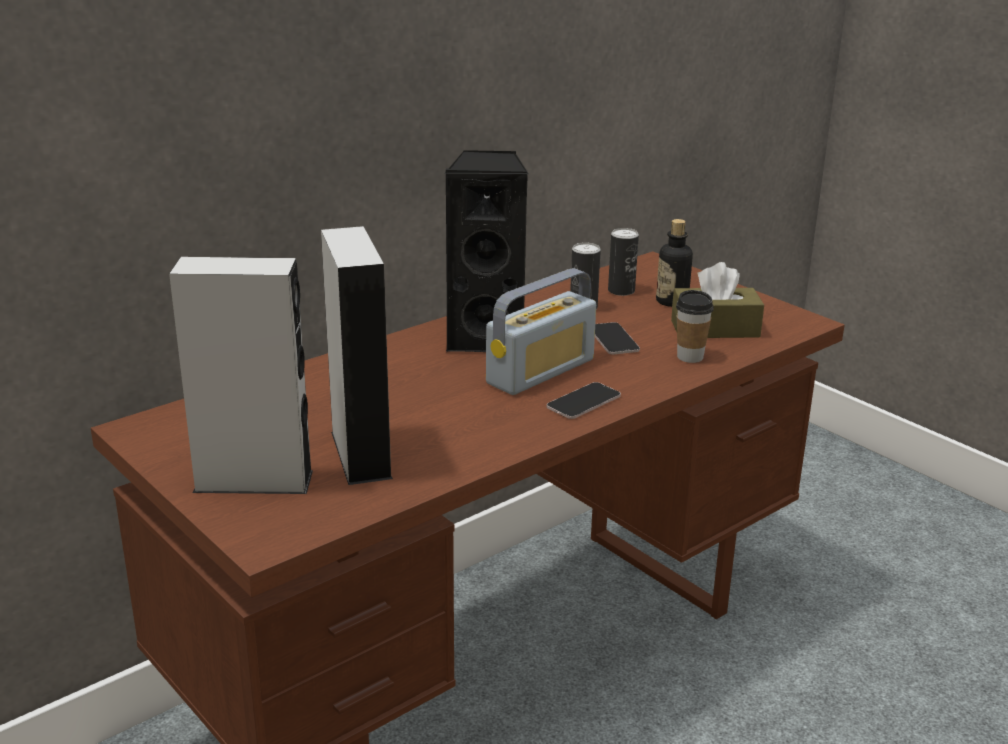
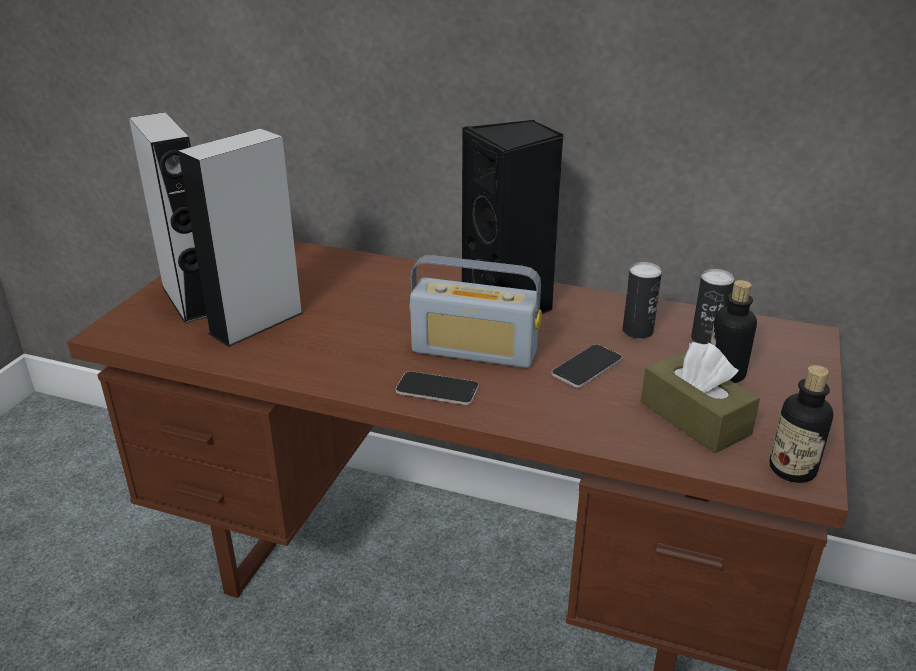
camera: 60 degrees right, 5 degrees up
cup [676,290,714,363] -> none
none -> bottle [770,365,833,483]

